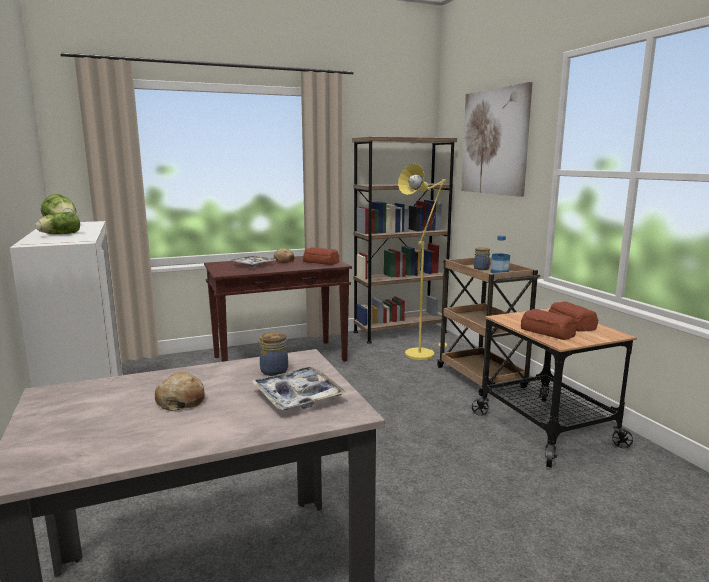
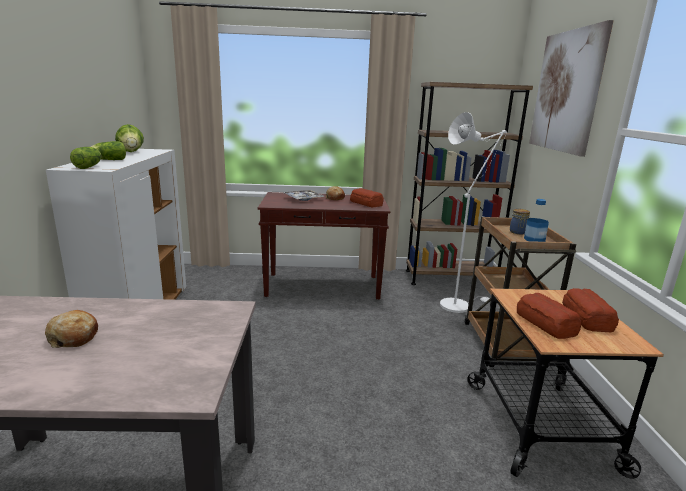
camera: 20 degrees right, 5 degrees up
tray [251,367,347,410] -> none
jar [260,332,288,376] -> none
yellow floor lamp [398,164,447,360] -> white floor lamp [440,112,507,313]
none -> lettuce [70,147,101,169]

